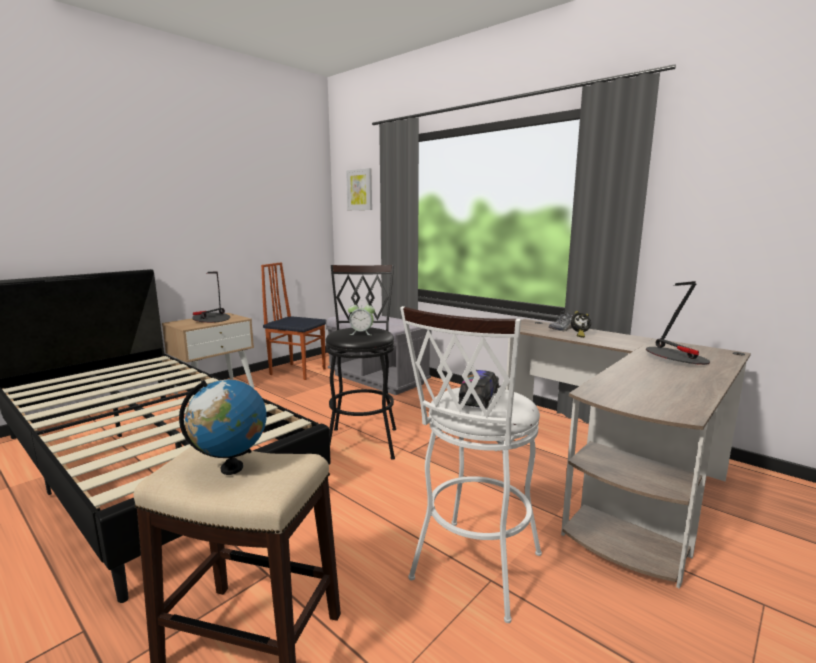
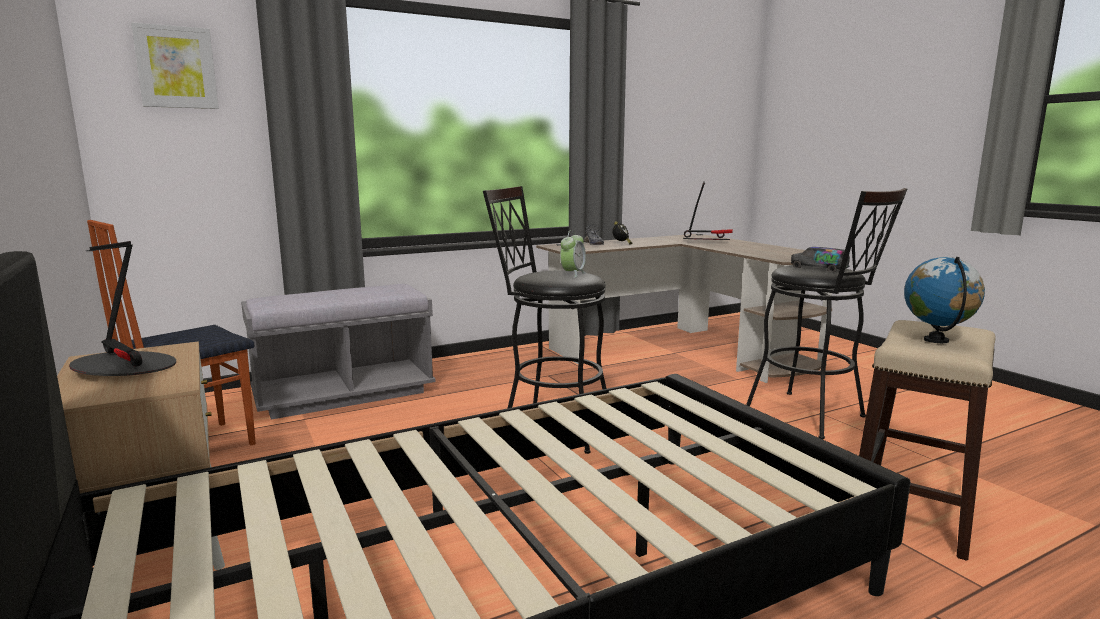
camera: 70 degrees left, 0 degrees up
white stool [400,306,542,623] -> black stool [746,188,907,439]

